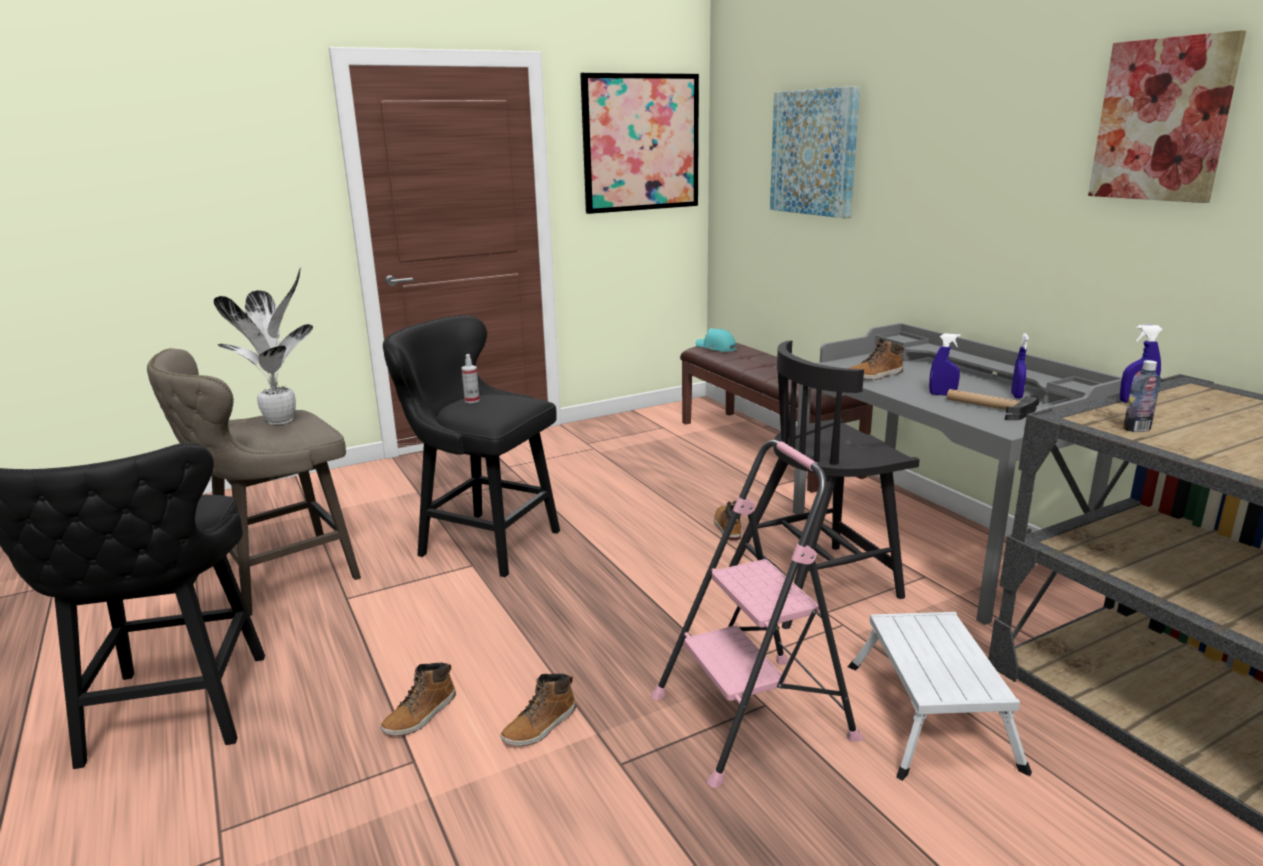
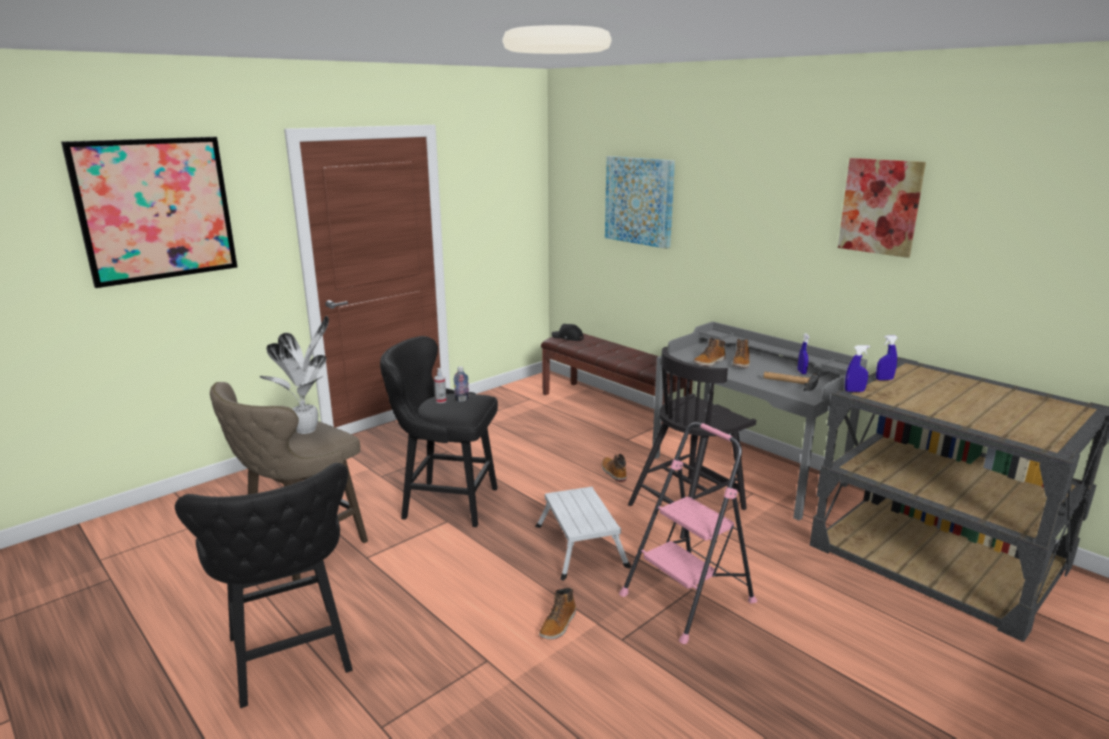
camera: 15 degrees left, 0 degrees up
boot [380,663,456,736] -> boot moved to [733,339,750,368]
picture [580,73,699,214] -> picture moved to [61,137,237,288]
turquoise cap [696,328,737,352] -> black cap [552,324,584,341]
white step ladder [848,612,1032,781] -> white step ladder moved to [535,487,631,581]
blue spray bottle [929,333,961,396] -> blue spray bottle moved to [845,345,870,392]
bottle [1123,360,1161,432] -> bottle moved to [454,367,469,402]

